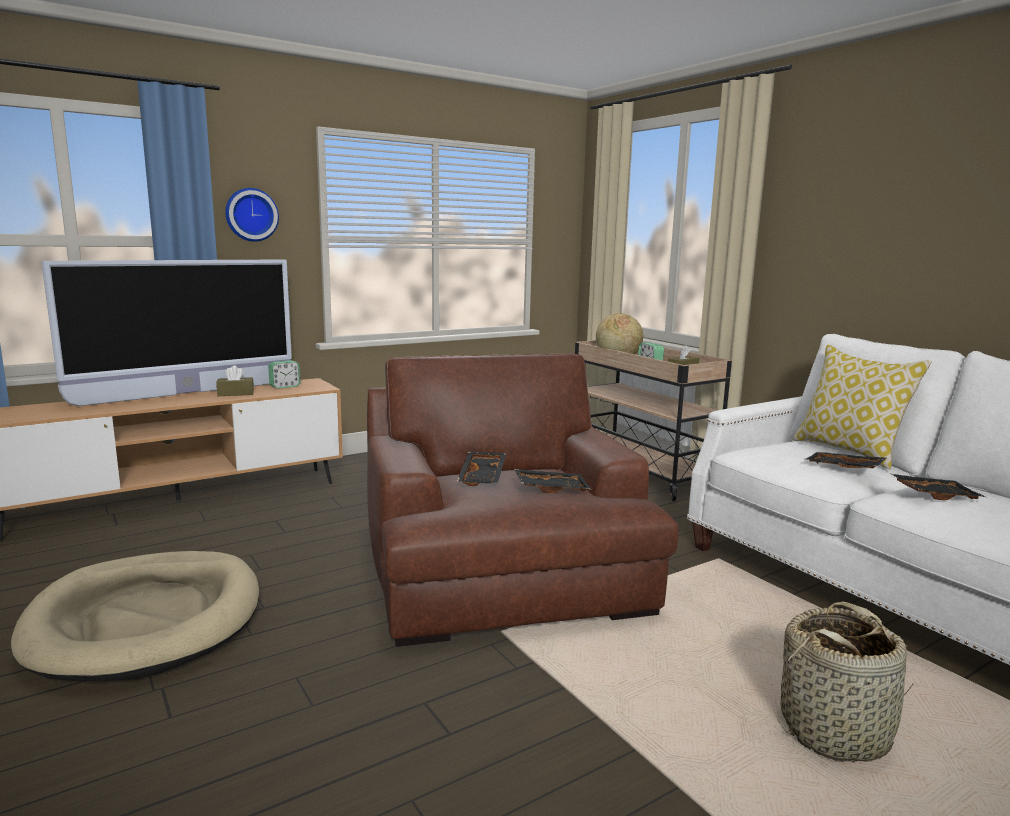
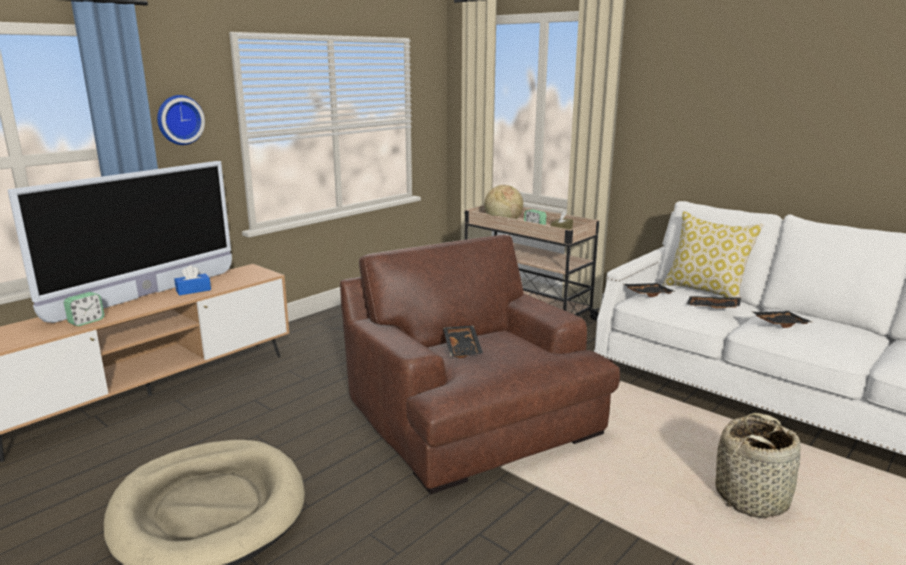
camera: 15 degrees left, 5 degrees up
brown tissue box [216,365,254,396] -> blue tissue box [174,265,211,296]
alarm clock [268,360,301,389] -> alarm clock moved to [64,292,104,326]
black tray [514,469,591,493] -> black tray moved to [624,283,676,297]

